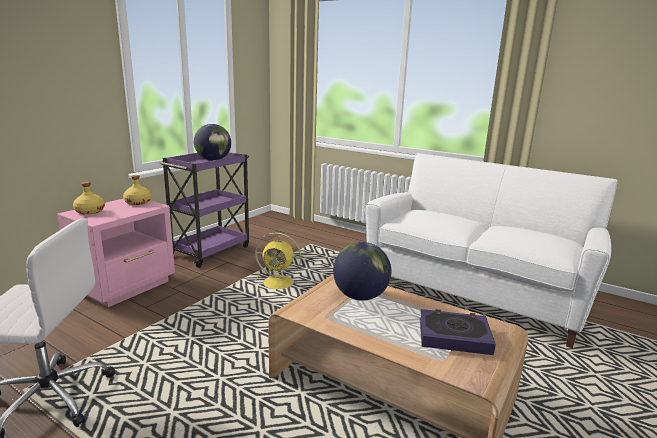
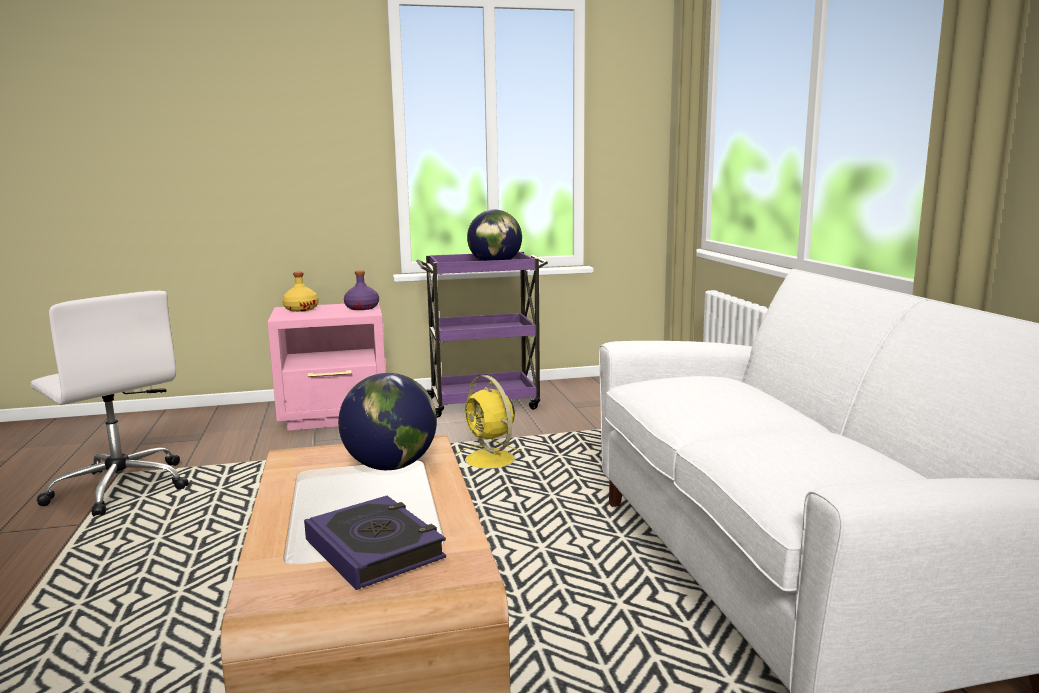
camera: 45 degrees right, 5 degrees down
yellow bottle [123,175,152,205] -> purple bottle [344,270,379,310]

